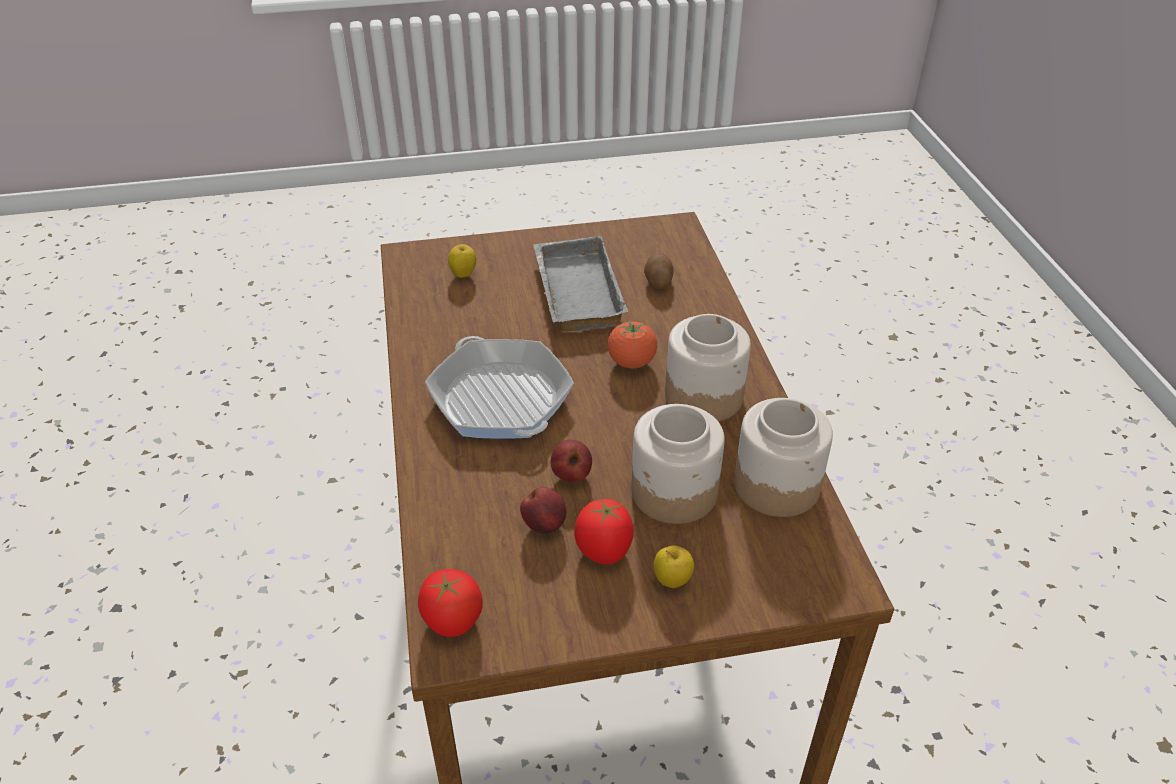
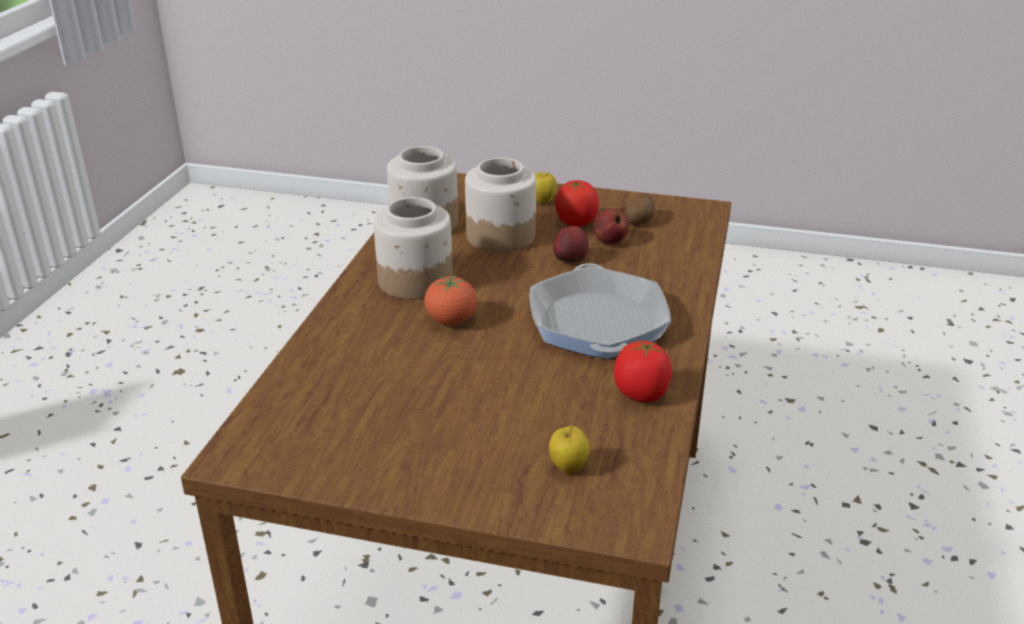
camera: 155 degrees left, 10 degrees down
tomato [418,569,483,637] -> tomato moved to [614,340,672,403]
grey tray [533,236,628,332] -> none
potato [644,253,674,289] -> potato moved to [625,195,655,225]

